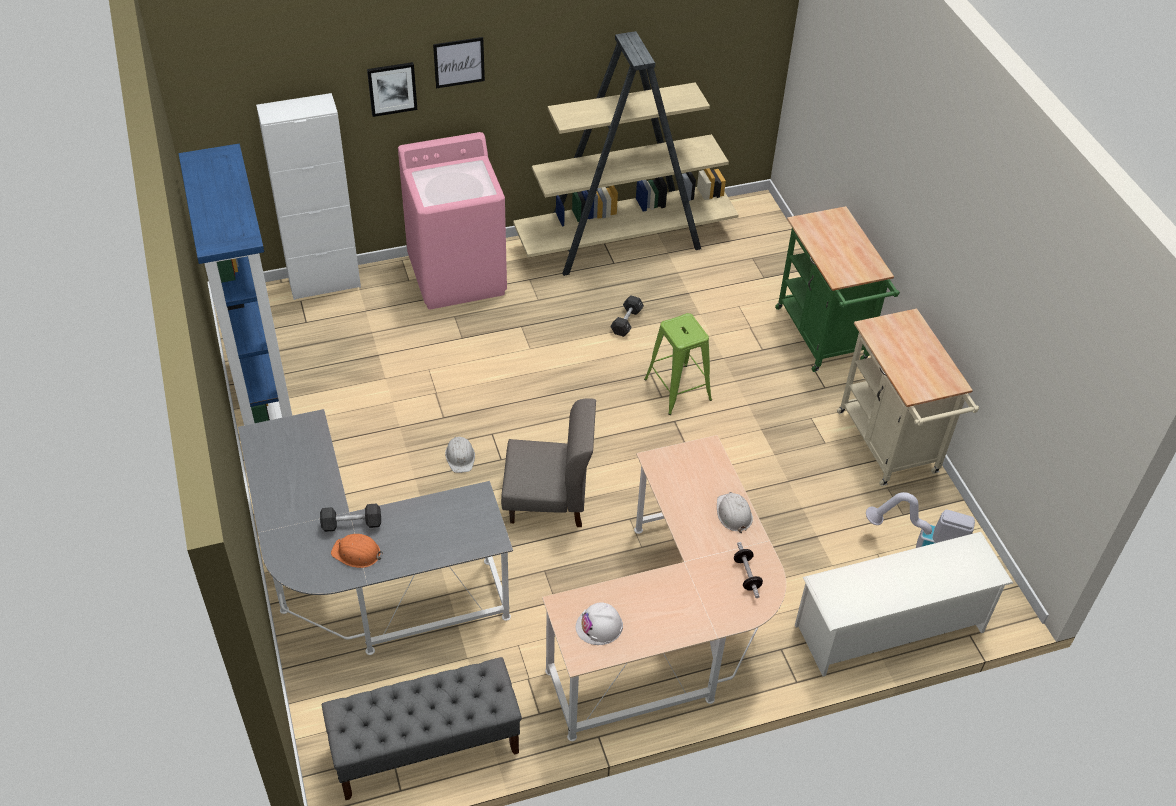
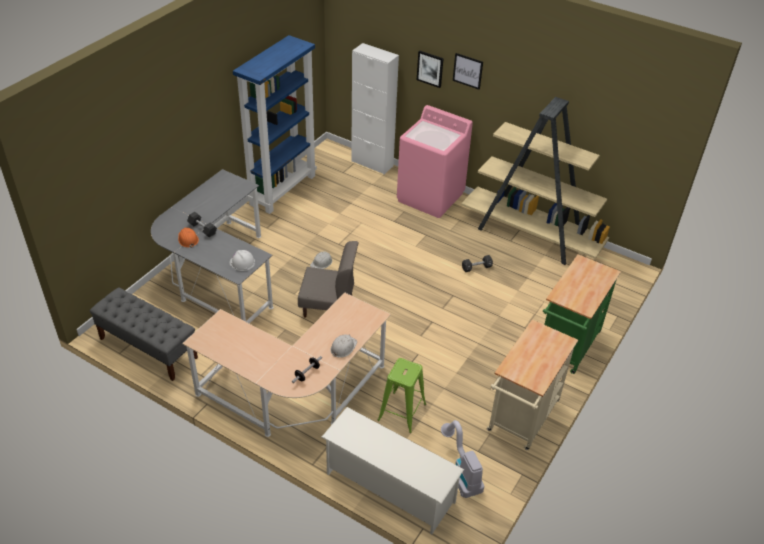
camera: 50 degrees right, 5 degrees down
grey chair [501,398,596,527] -> grey chair turned 45 degrees counterclockwise [298,241,359,318]
white hard hat [576,602,623,645] -> white hard hat moved to [230,250,255,271]
green stool [644,313,712,415] -> green stool moved to [377,358,426,433]

